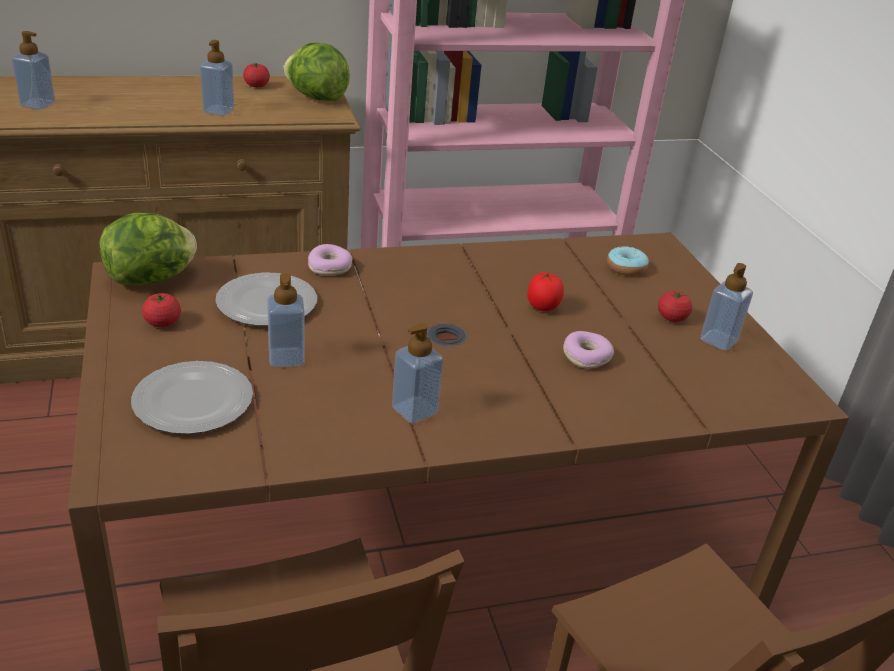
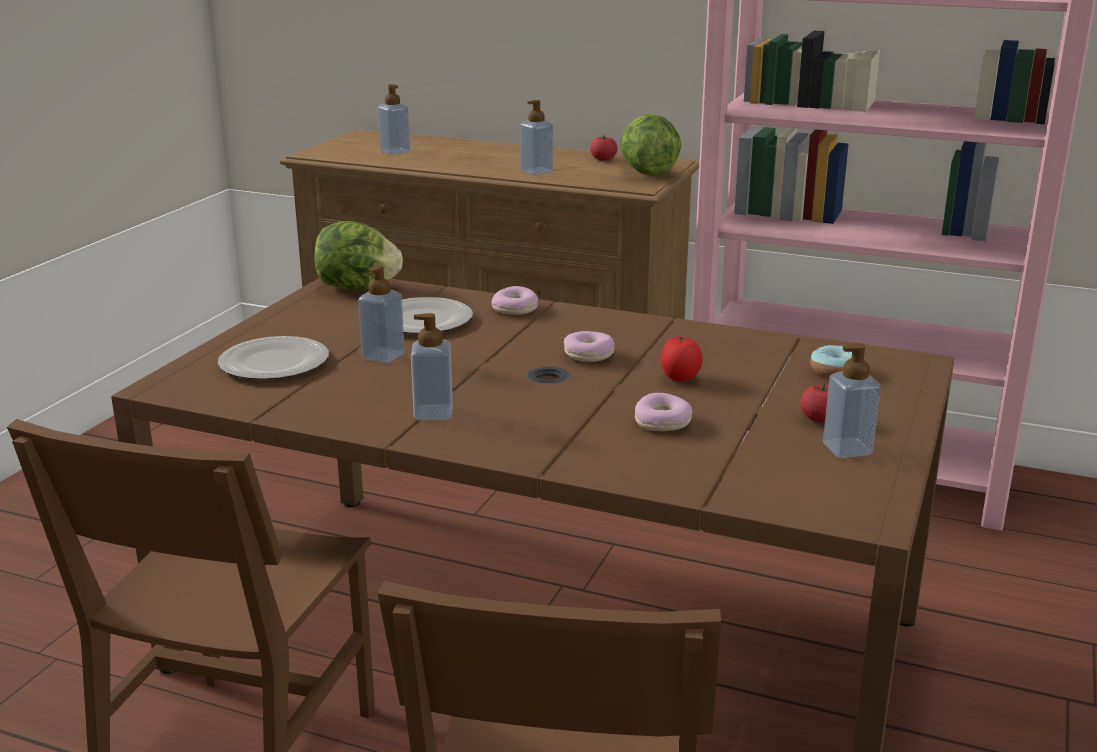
camera: 40 degrees right, 10 degrees down
tomato [142,293,181,328] -> none
none -> donut [564,331,615,362]

